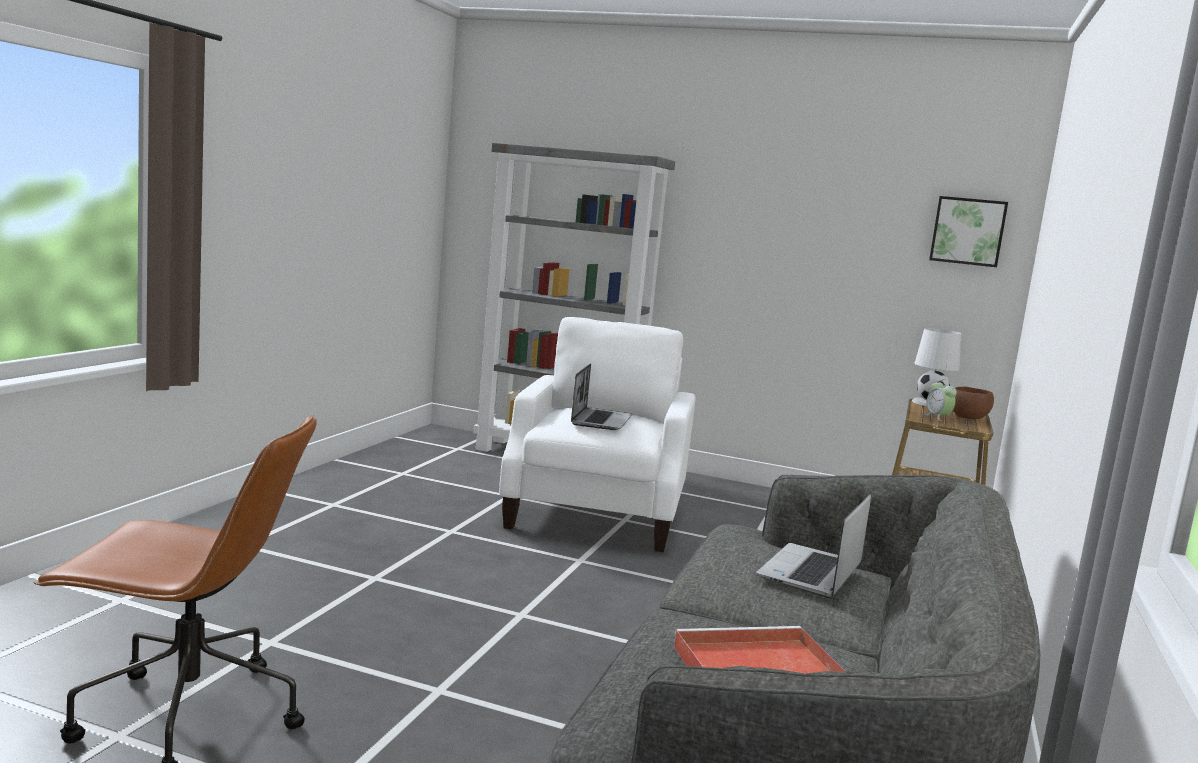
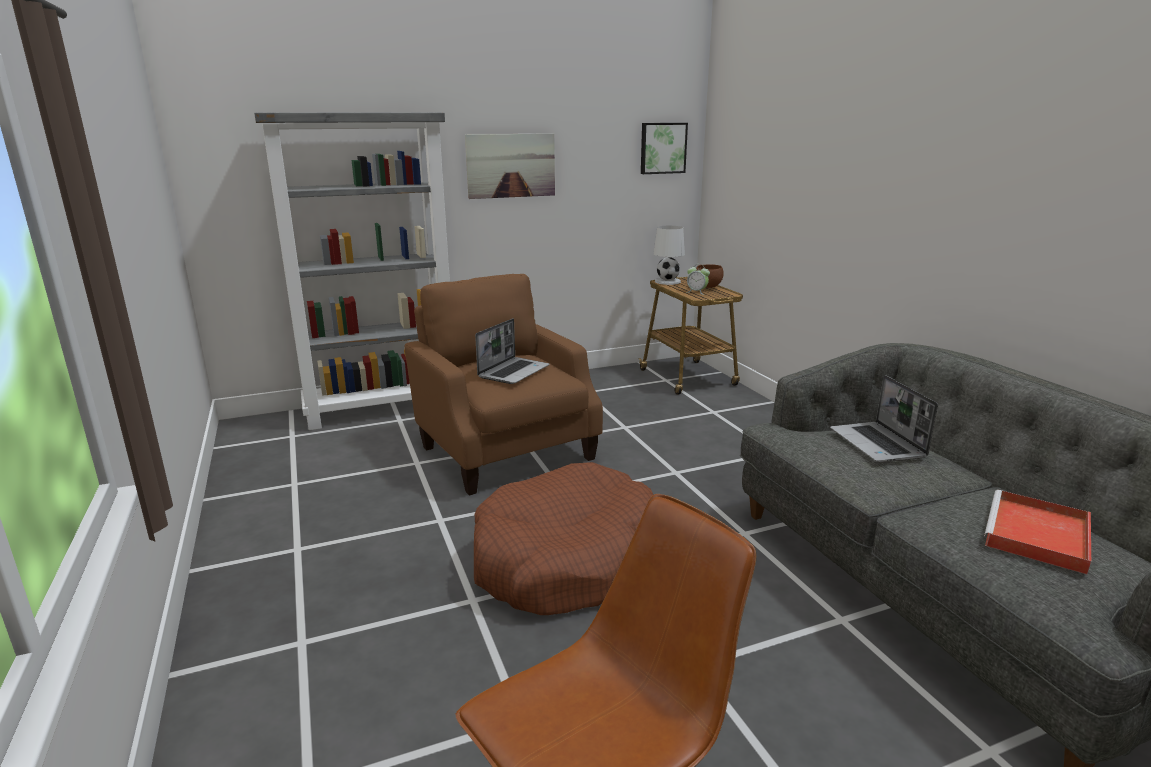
camera: 40 degrees left, 10 degrees up
white armchair [499,317,696,552] -> brown armchair [404,274,603,495]
laptop [571,363,632,430] -> laptop turned 60 degrees clockwise [475,318,550,384]
none -> picture [465,133,555,199]
none -> brown dog bed [474,462,653,615]

